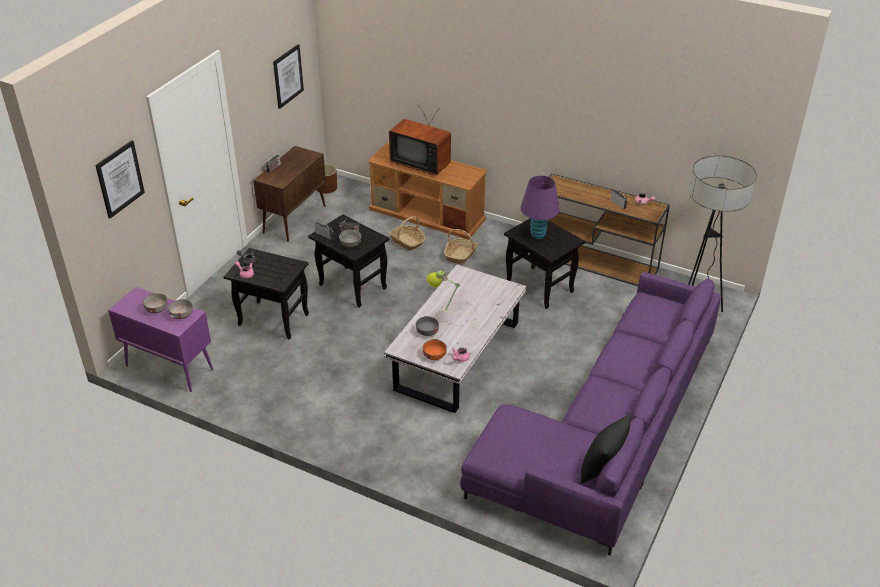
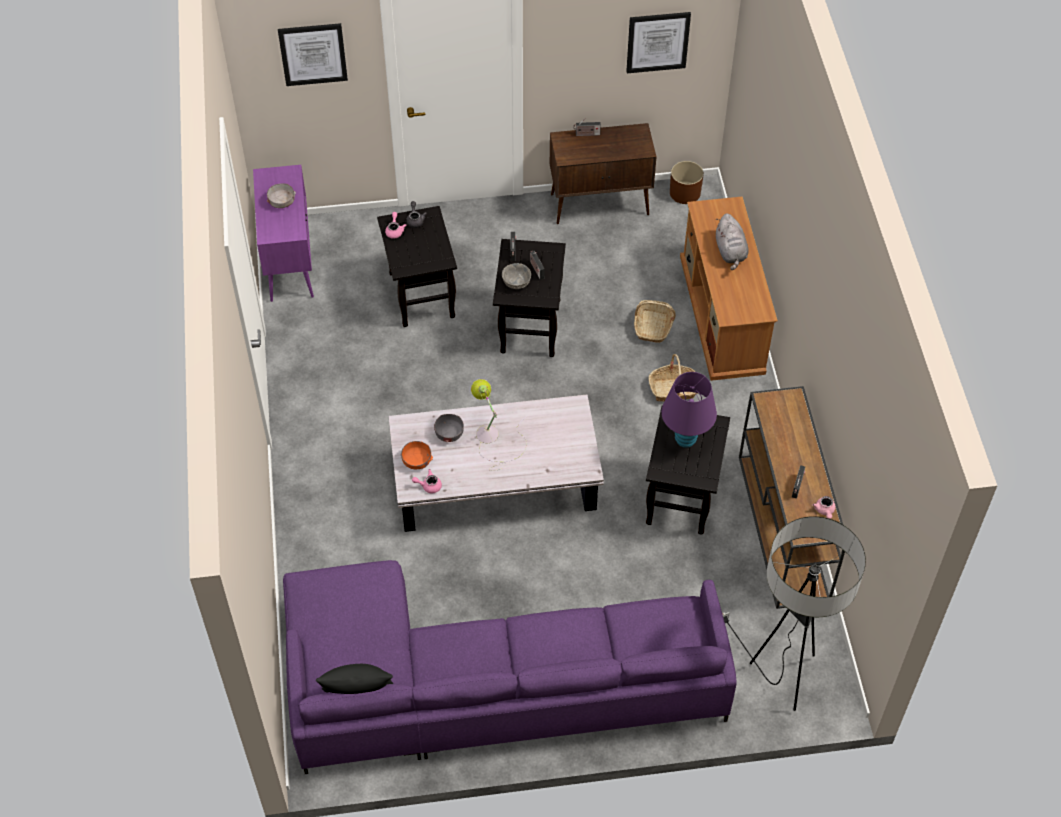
camera: 55 degrees right, 15 degrees up
grey bowl [168,299,193,319] -> none
television [389,104,451,175] -> grey plush toy [716,213,748,270]

